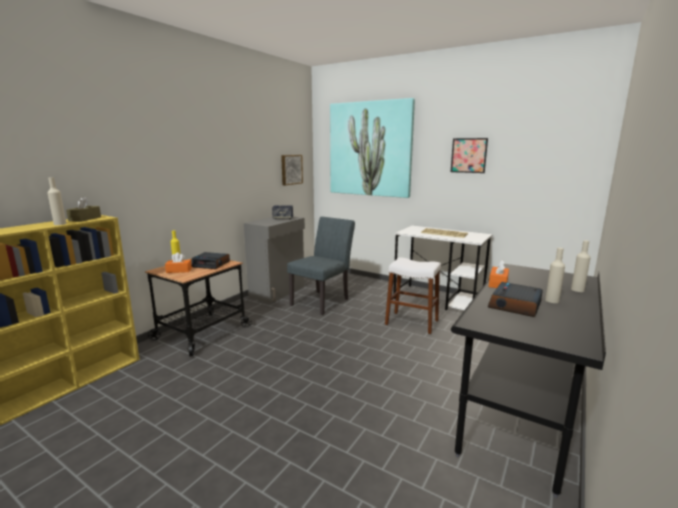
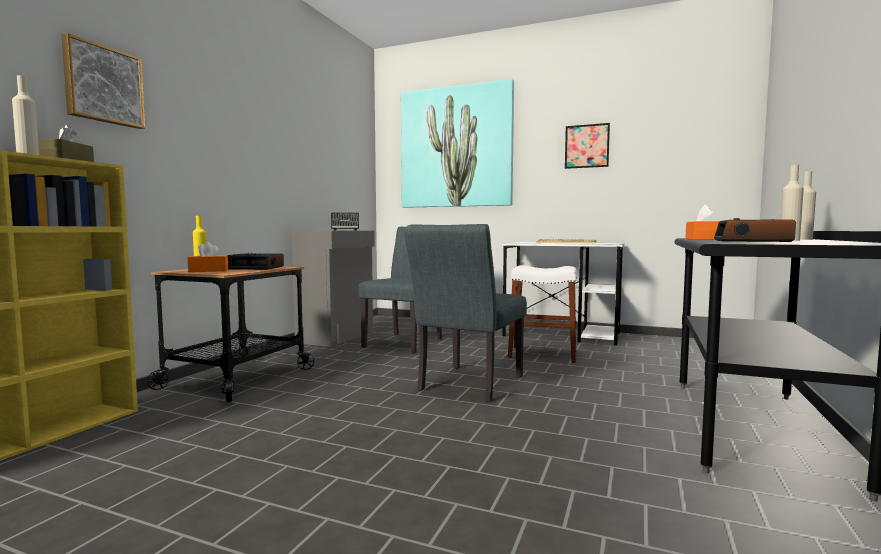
camera: 10 degrees left, 10 degrees down
picture [281,155,303,185] -> picture moved to [62,33,145,129]
none -> grey chair [404,224,527,402]

